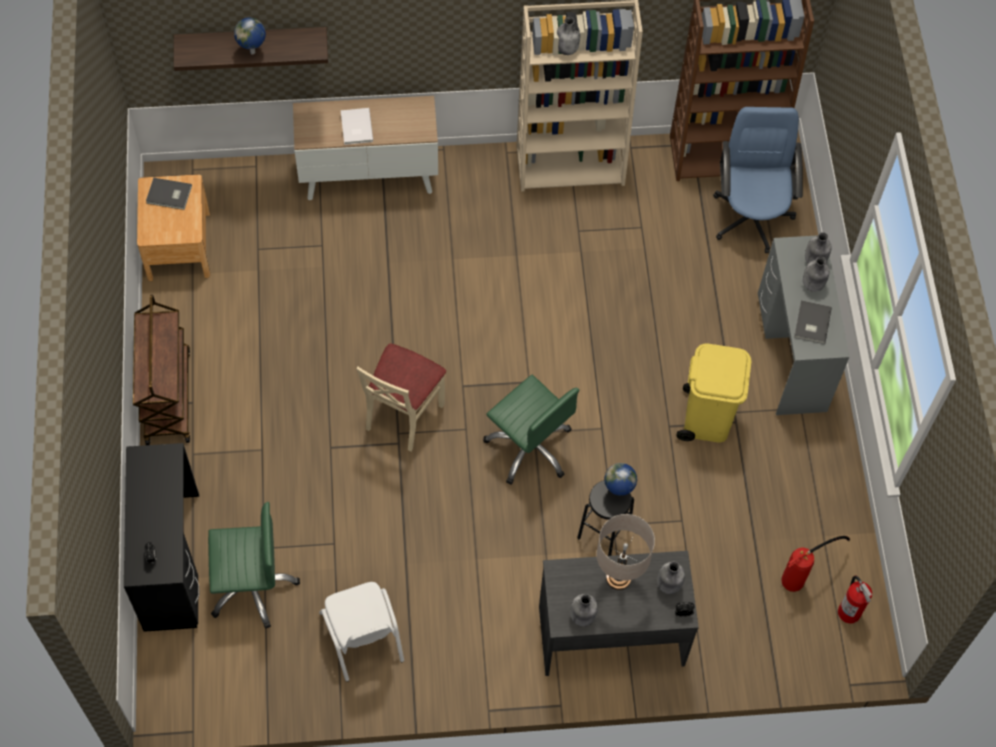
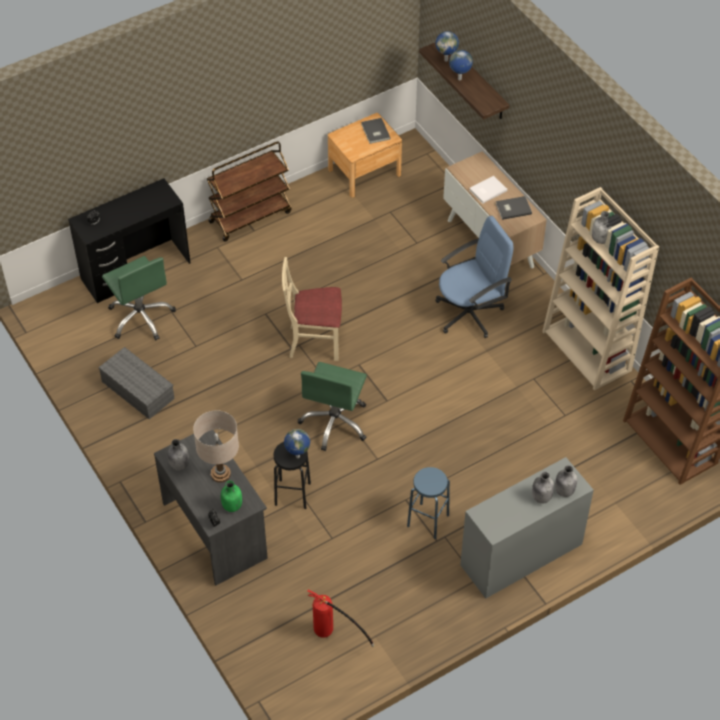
camera: 65 degrees right, 10 degrees down
white chair [319,582,404,682] -> grey storage box [98,347,175,419]
grey bottle [657,561,685,594] -> green bottle [221,481,242,512]
yellow trash can [676,344,751,442] -> blue stool [407,467,450,539]
blue office chair [713,107,803,253] -> blue office chair moved to [435,216,513,338]
grey book [794,300,832,344] -> grey book moved to [496,196,532,220]
fire extinguisher [838,576,872,623] -> none
none -> globe [435,31,459,62]

